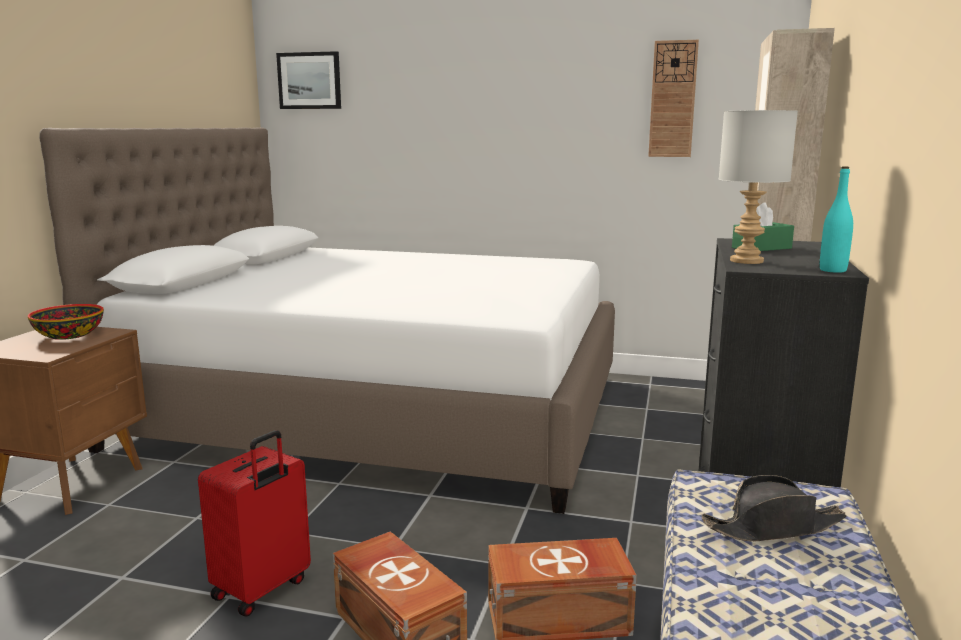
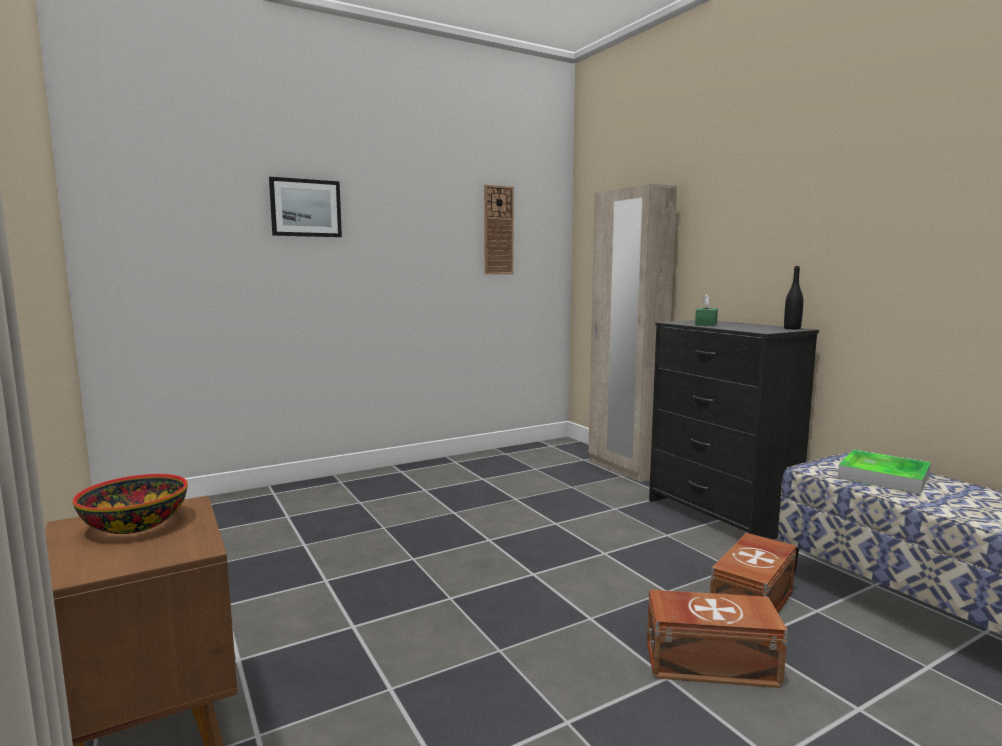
camera: 45 degrees left, 5 degrees down
white bed [39,127,615,514] -> none
red suitcase [198,430,311,616] -> none
picture [276,51,341,109] -> picture moved to [269,177,342,237]
black hat [701,475,847,542] -> tray [837,449,931,494]
grey table lamp [718,110,798,264] -> none
turquoise bottle [820,167,853,273] -> black bottle [784,266,803,329]

